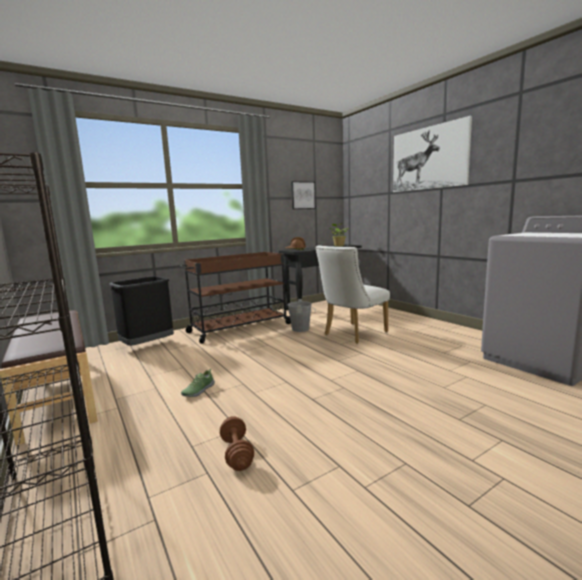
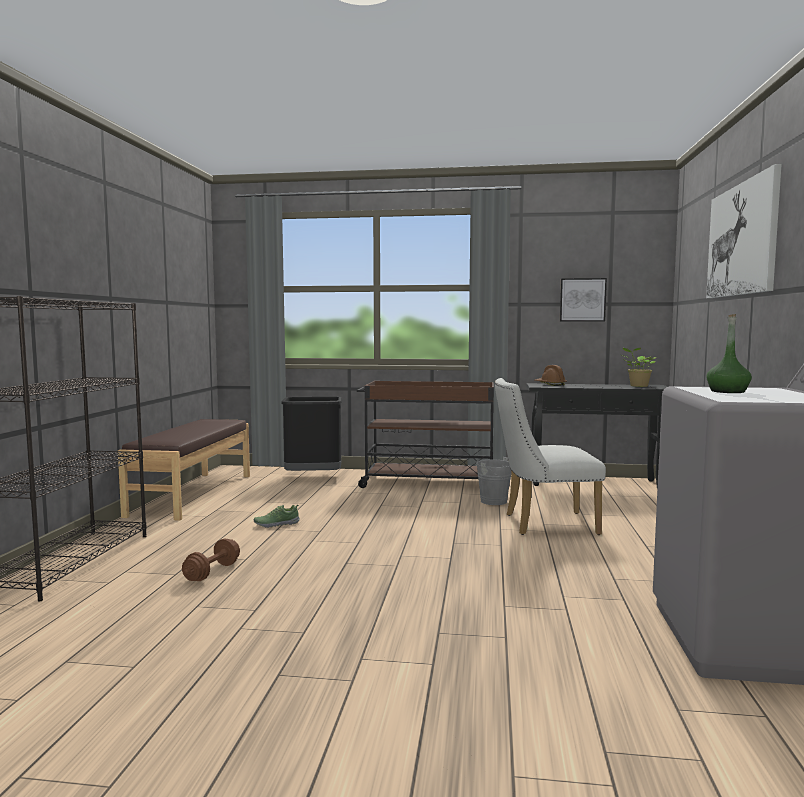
camera: 40 degrees right, 5 degrees down
none -> green bottle [706,314,752,393]

